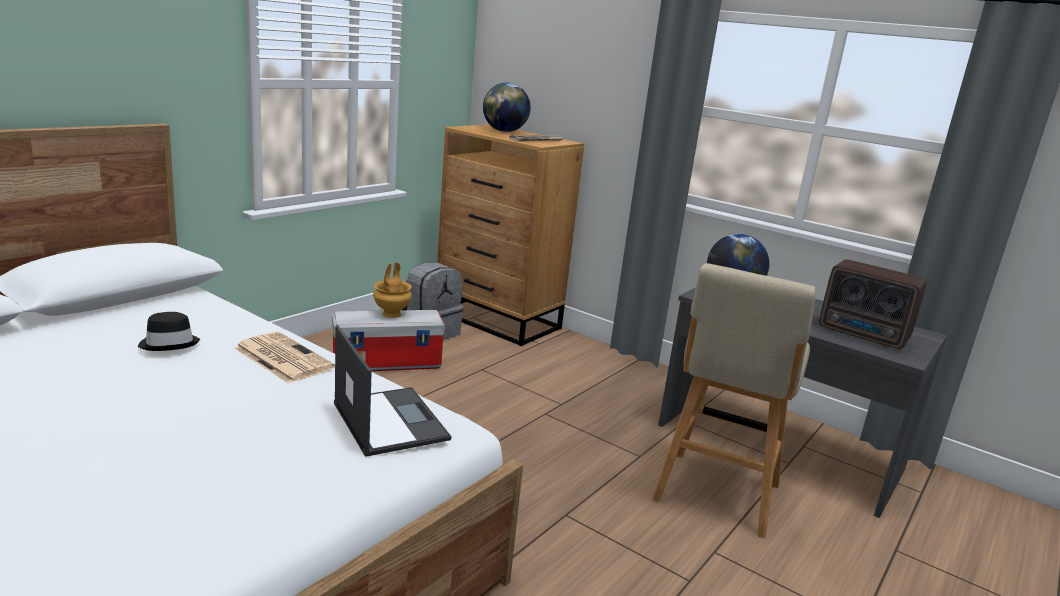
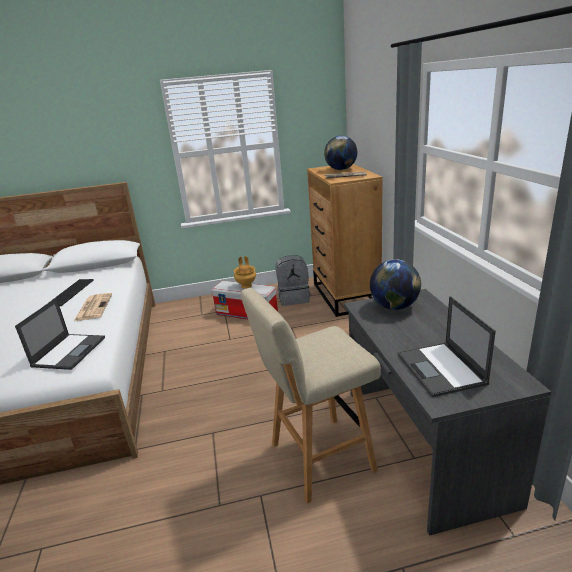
camera: 45 degrees right, 5 degrees up
black hat [138,312,200,351] -> keyboard [47,279,94,306]
radio [819,260,927,349] -> laptop [398,296,496,397]

